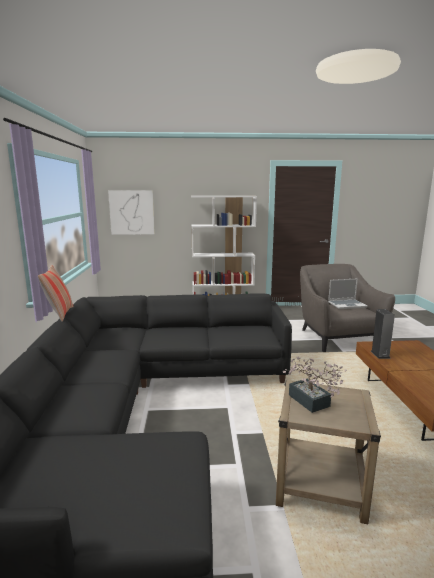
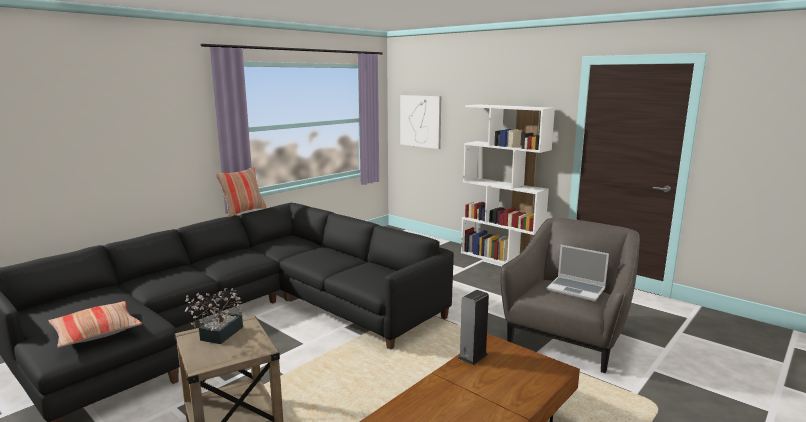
camera: 45 degrees right, 0 degrees up
none -> pillow [49,301,142,348]

